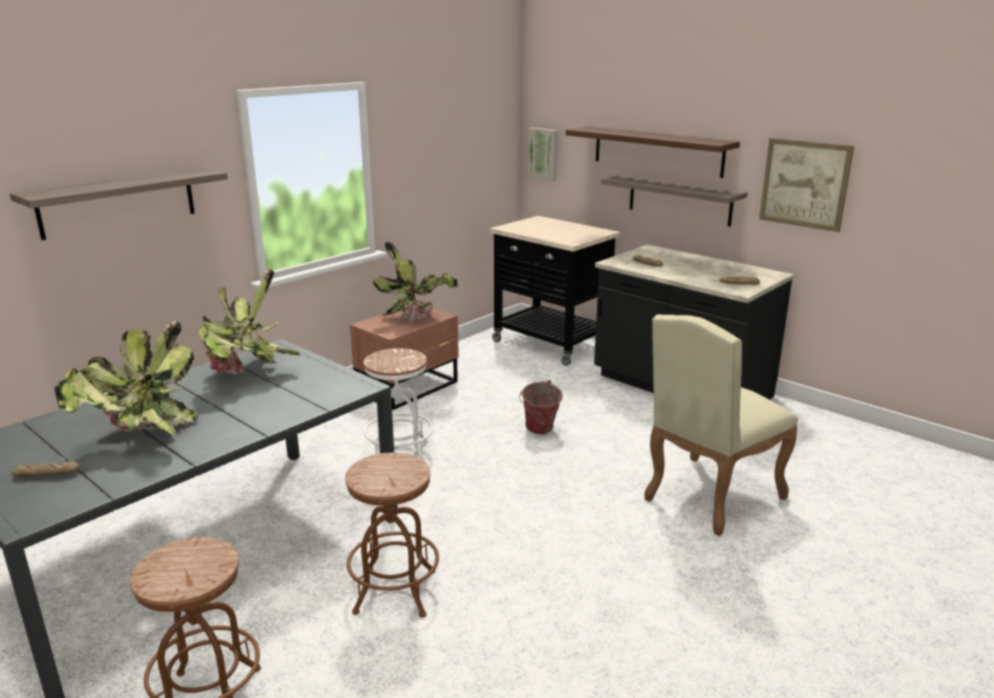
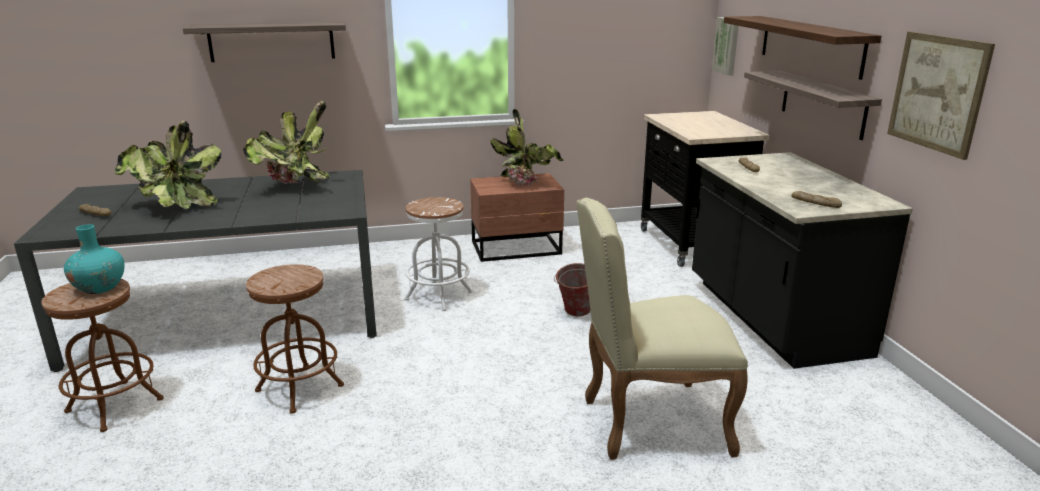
camera: 35 degrees right, 0 degrees up
none -> turquoise vase [64,224,125,294]

